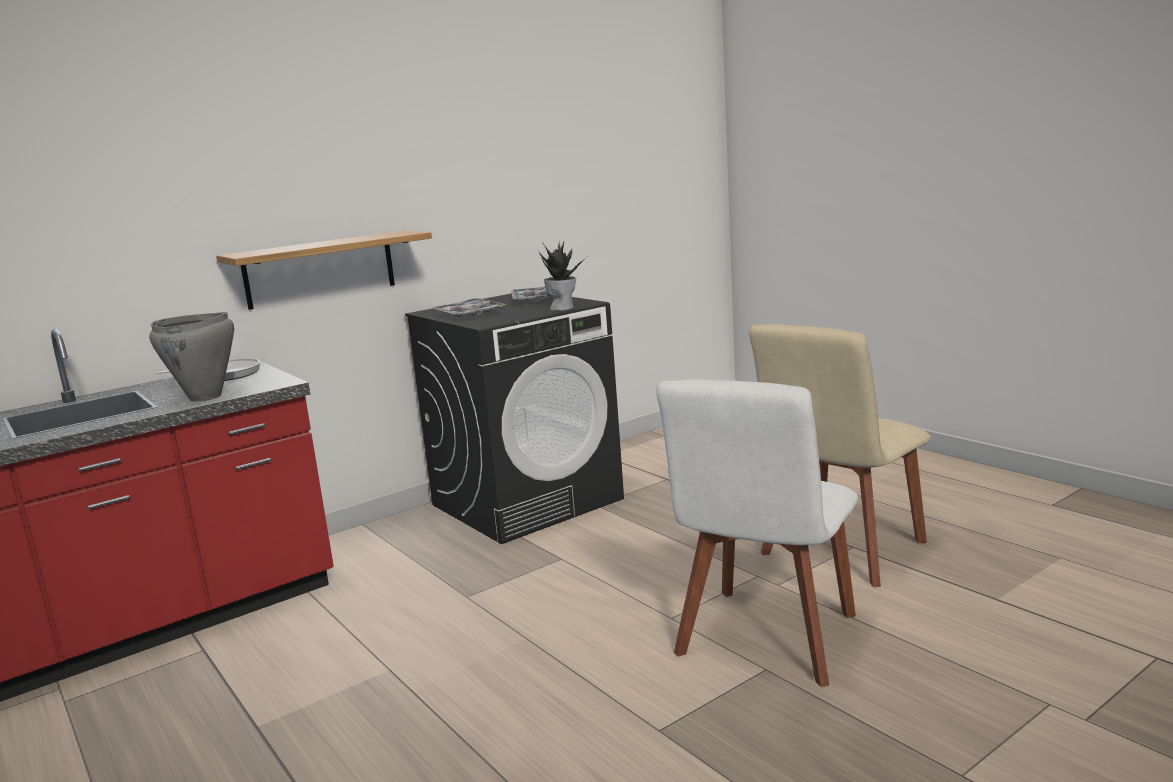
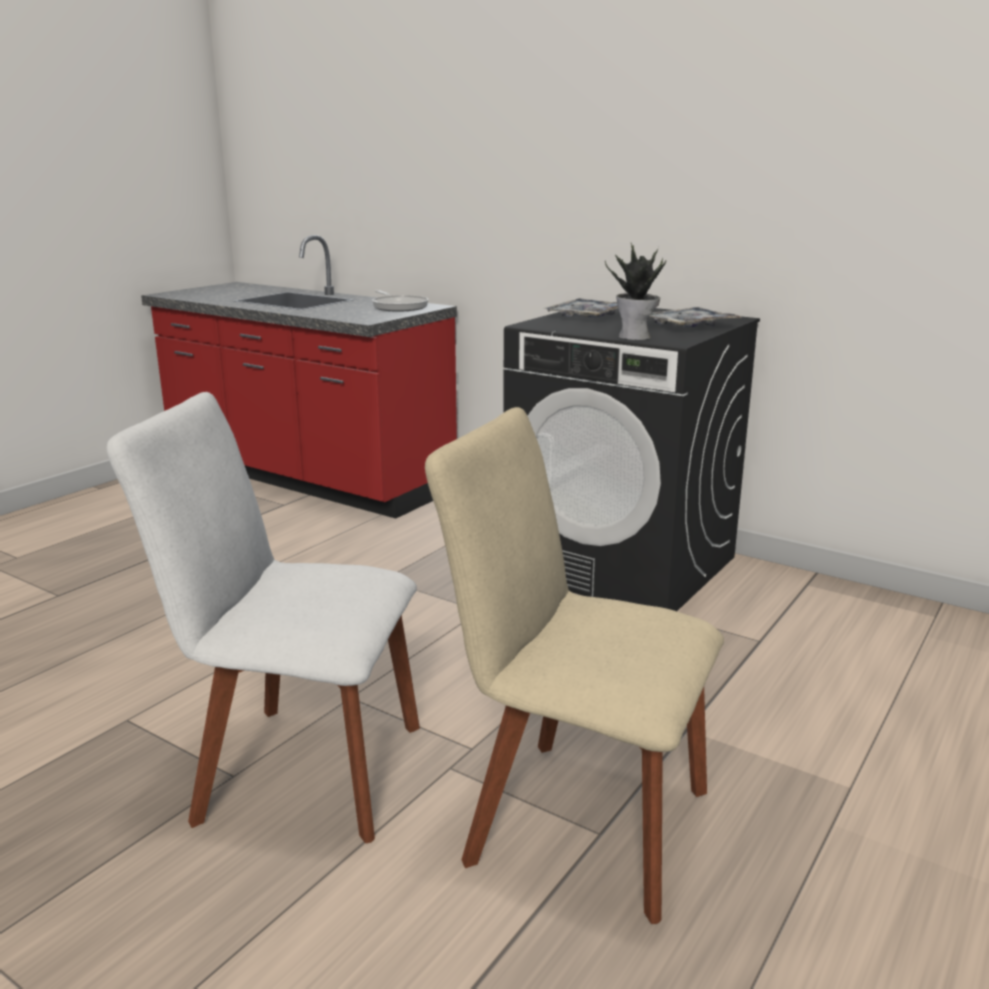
camera: 70 degrees right, 5 degrees up
grey cooking pot [149,312,234,402] -> none
shelf [216,230,432,310] -> none

